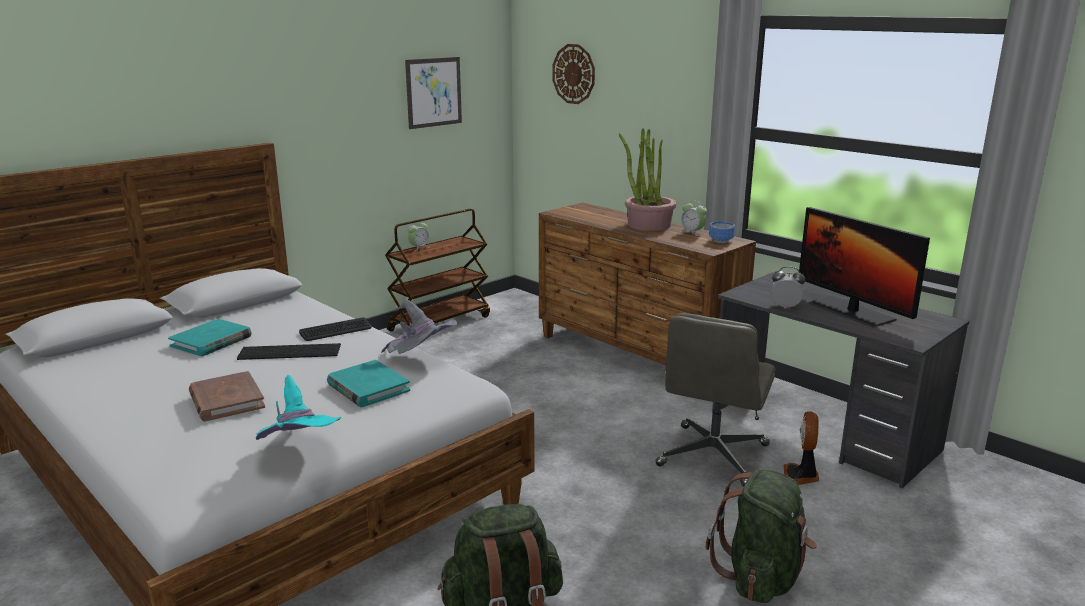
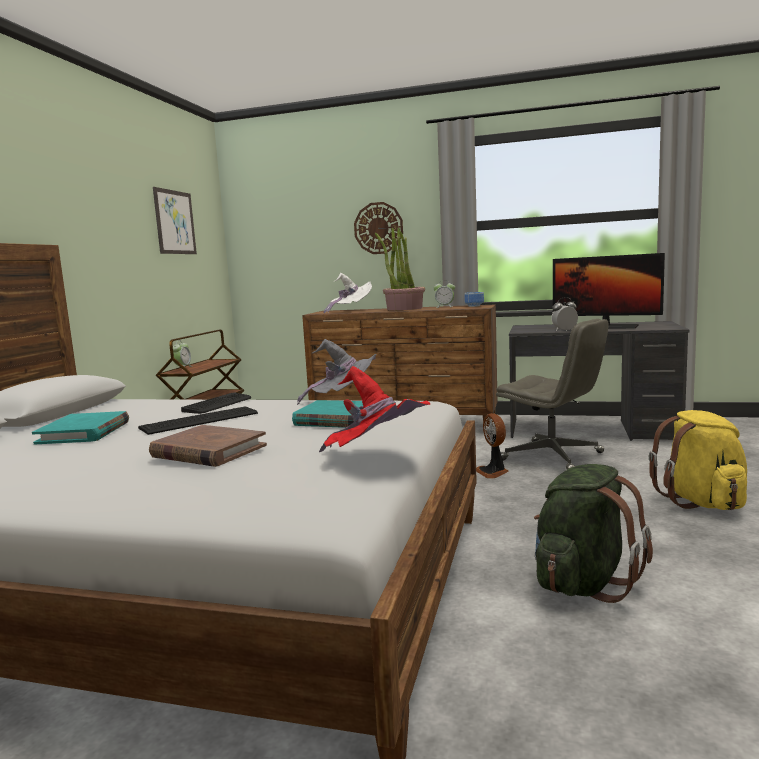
camera: 30 degrees left, 10 degrees down
turquoise hat [256,375,341,440] -> red hat [319,366,430,452]
wall clock [552,44,595,104] -> wall clock moved to [354,202,403,254]
grey office chair [655,313,775,486] -> grey office chair turned 45 degrees counterclockwise [496,319,609,469]
green backpack [706,469,817,603] -> yellow backpack [649,410,747,510]
fan [784,411,819,485] -> fan moved to [476,413,509,479]
none -> white hat [323,273,372,314]

